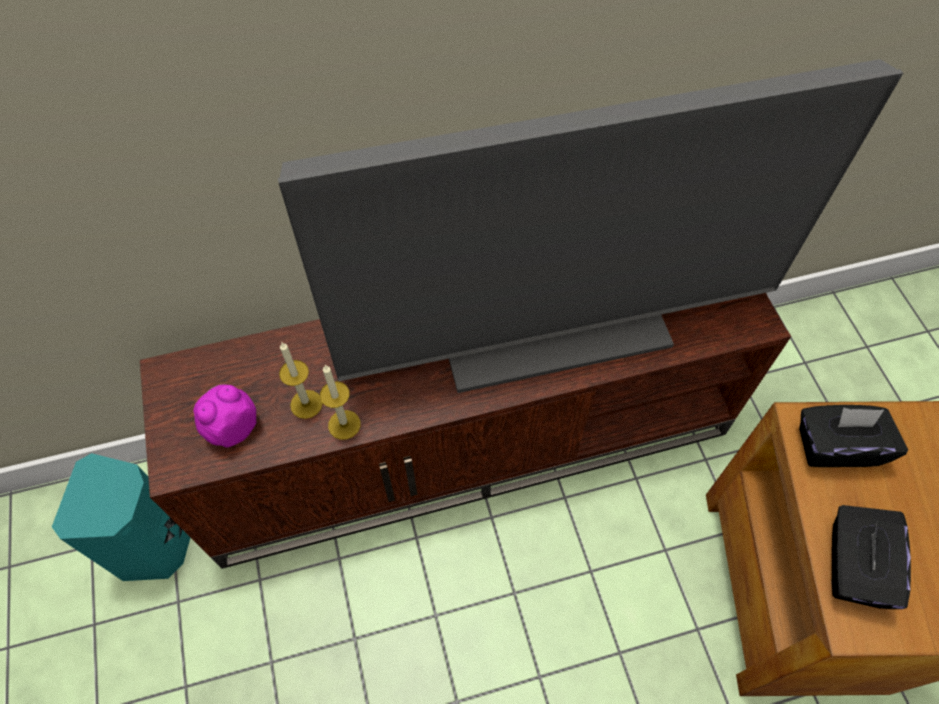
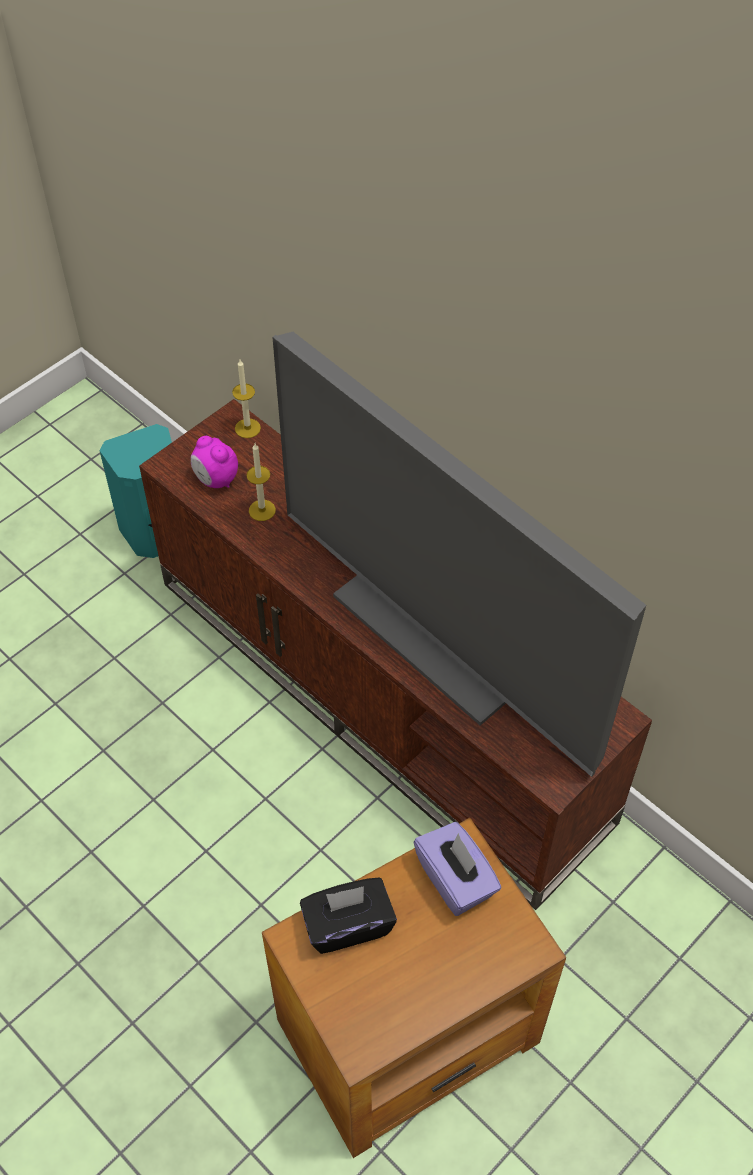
camera: 60 degrees right, 5 degrees down
alarm clock [193,384,256,448] -> alarm clock turned 150 degrees counterclockwise [191,436,238,488]
candle [320,365,361,440] -> candle moved to [232,360,261,438]
black tissue box [799,405,908,467] -> purple tissue box [414,822,501,916]

